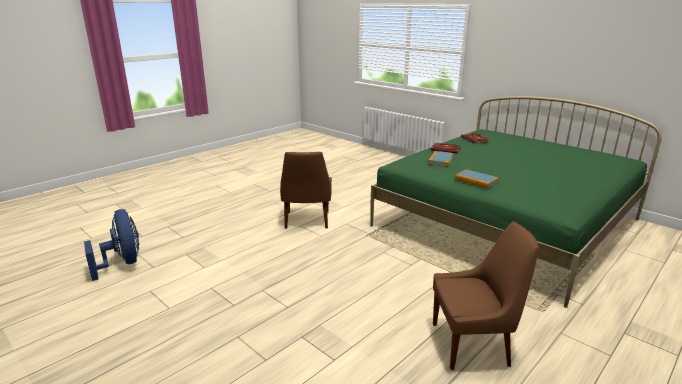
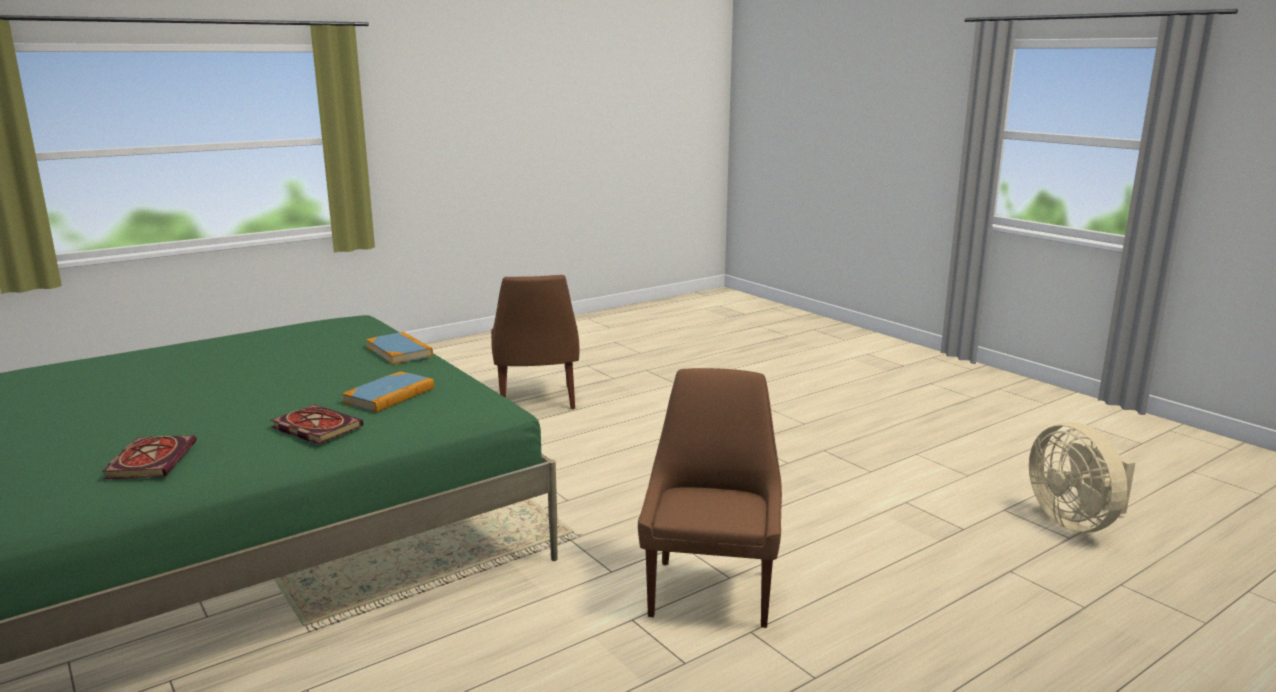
camera: 170 degrees left, 5 degrees down
blue fan [84,209,139,281] -> beige fan [1029,422,1135,533]
brown chair [433,222,539,370] -> brown chair turned 105 degrees counterclockwise [491,275,579,409]

